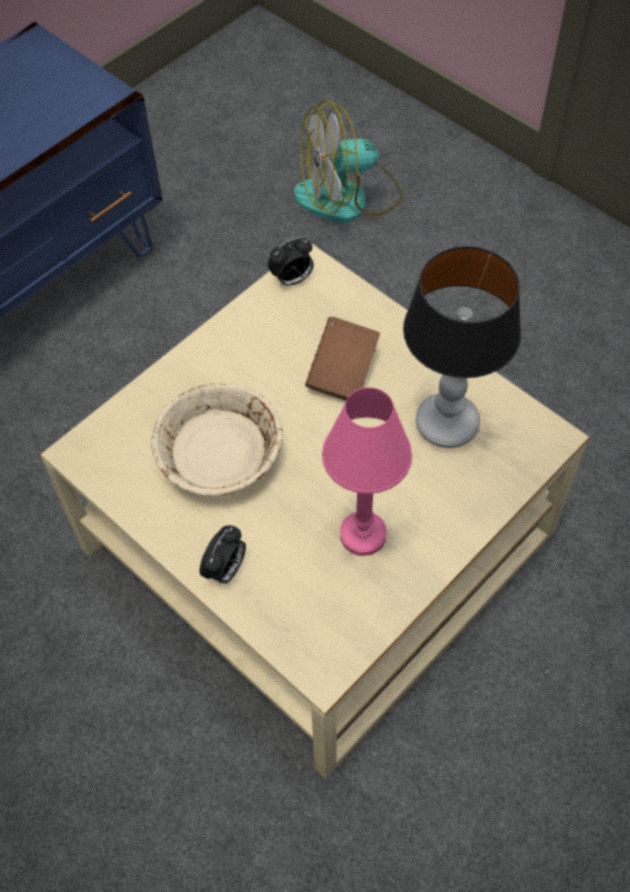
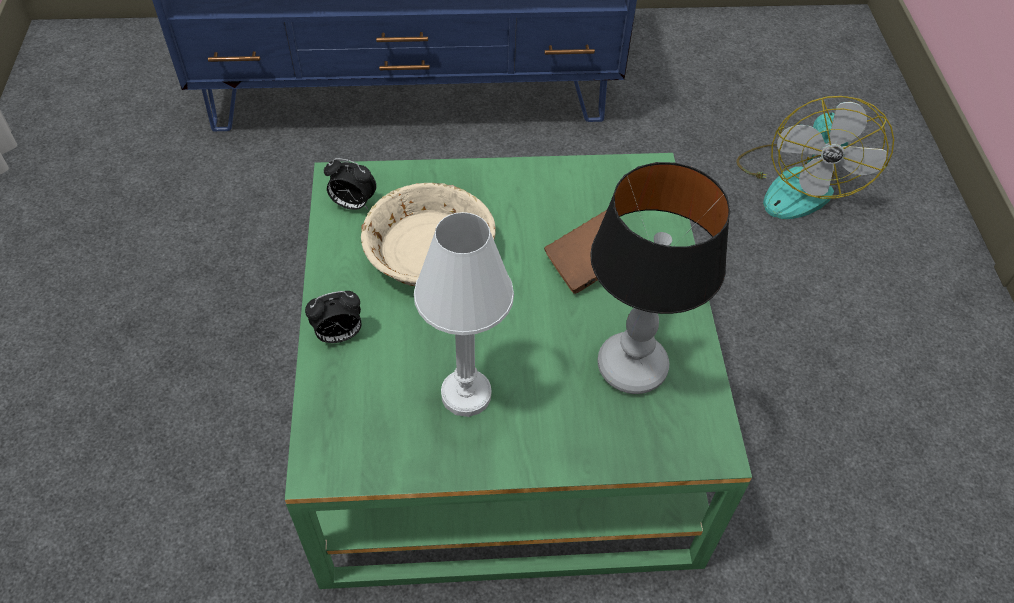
camera: 40 degrees right, 5 degrees down
beige coffee table [41,243,589,779] -> green coffee table [285,153,752,589]
alarm clock [268,237,314,287] -> alarm clock moved to [324,158,376,210]
fan [294,99,403,223] -> fan turned 105 degrees counterclockwise [736,96,894,219]
pink table lamp [322,387,412,556] -> white table lamp [414,212,514,417]

